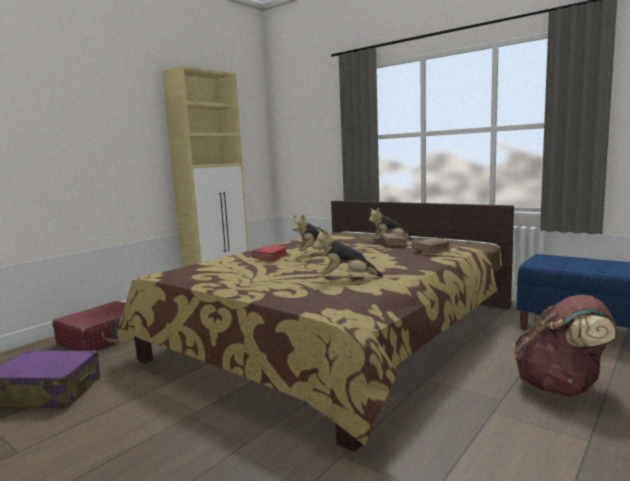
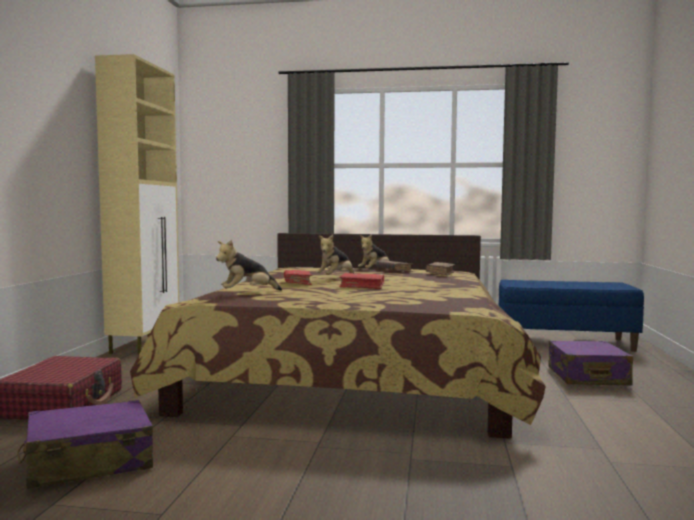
camera: 30 degrees left, 5 degrees down
plush toy [313,229,383,277] -> plush toy moved to [216,240,282,291]
brown backpack [514,295,616,397] -> purple suitcase [549,341,633,386]
none -> red book [339,273,384,289]

